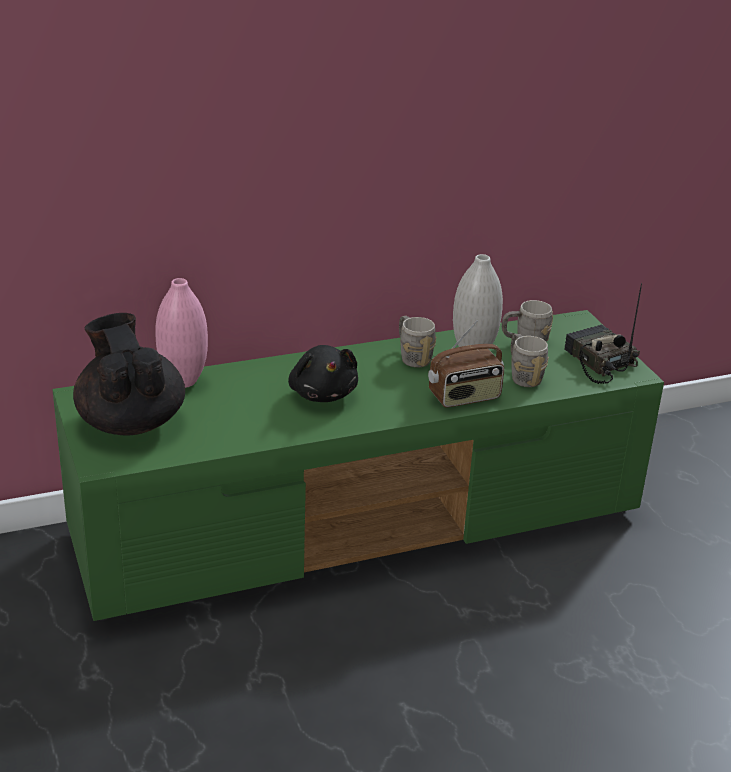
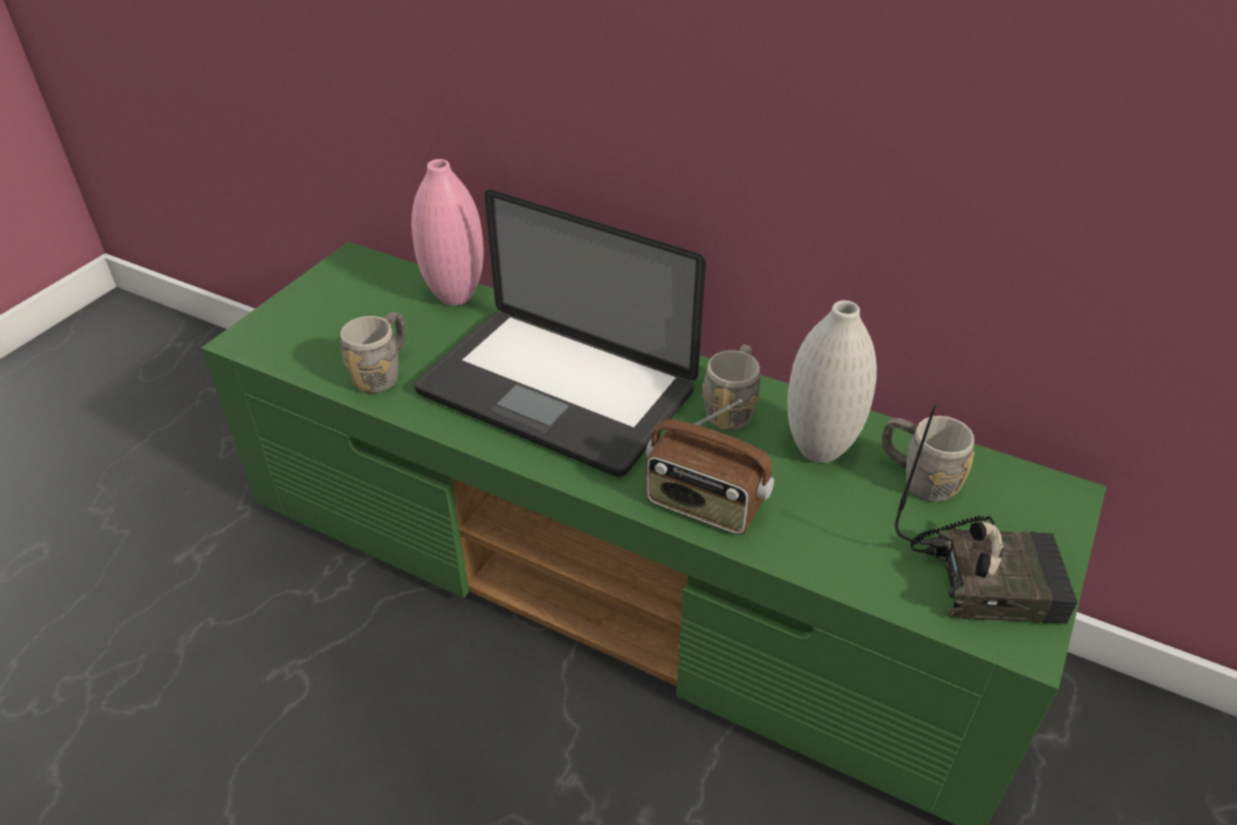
camera: 50 degrees right, 10 degrees up
black teapot [73,313,185,436] -> none
black plush toy [288,345,358,402] -> laptop [414,190,706,477]
grey mug [511,334,549,387] -> grey mug moved to [340,312,406,393]
radio [564,283,642,384] -> radio turned 75 degrees clockwise [895,404,1077,624]

